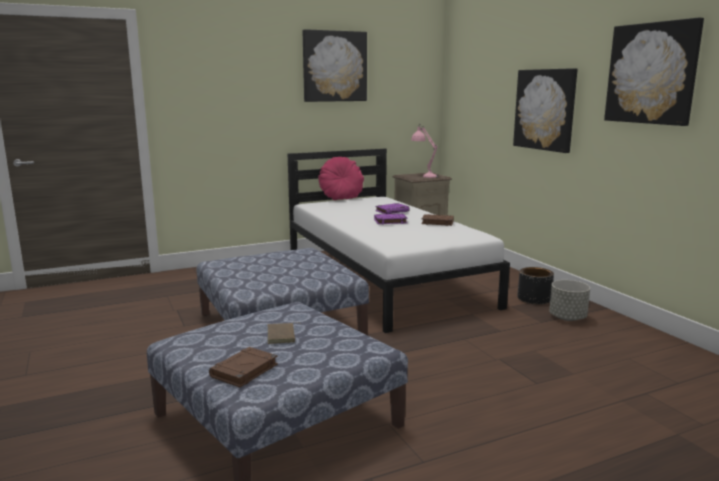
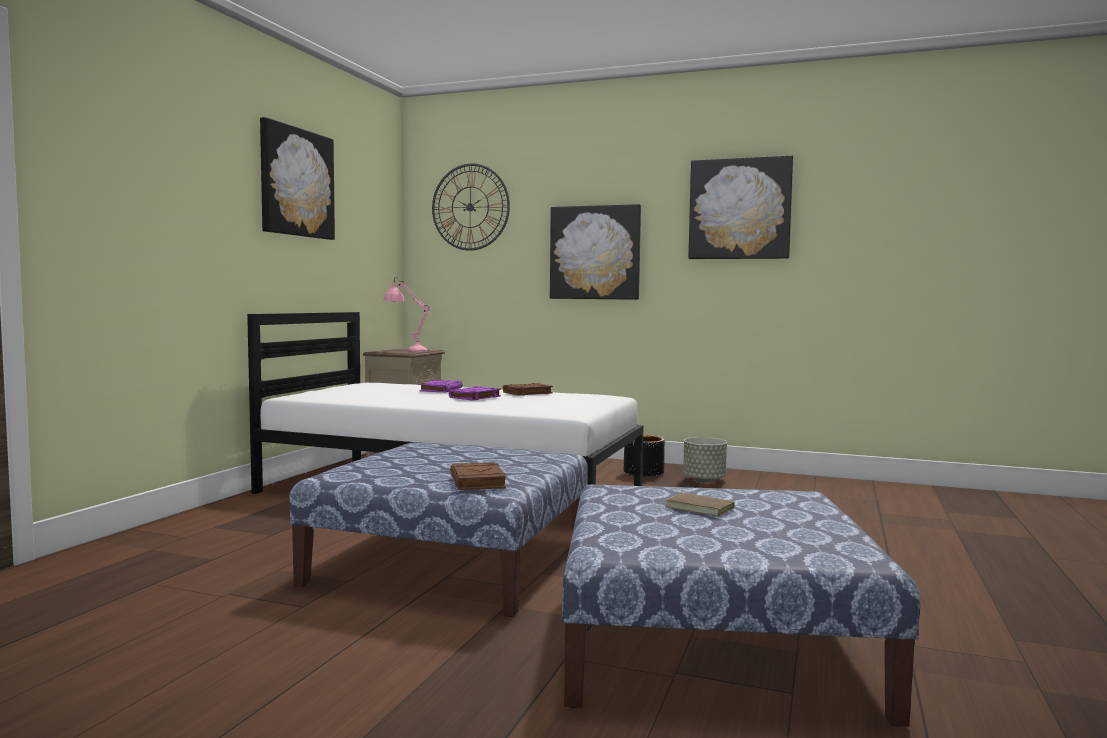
camera: 45 degrees left, 10 degrees down
brown book [209,347,278,388] -> brown book moved to [450,462,506,490]
pink pillow [318,157,364,200] -> none
none -> wall clock [432,164,510,251]

